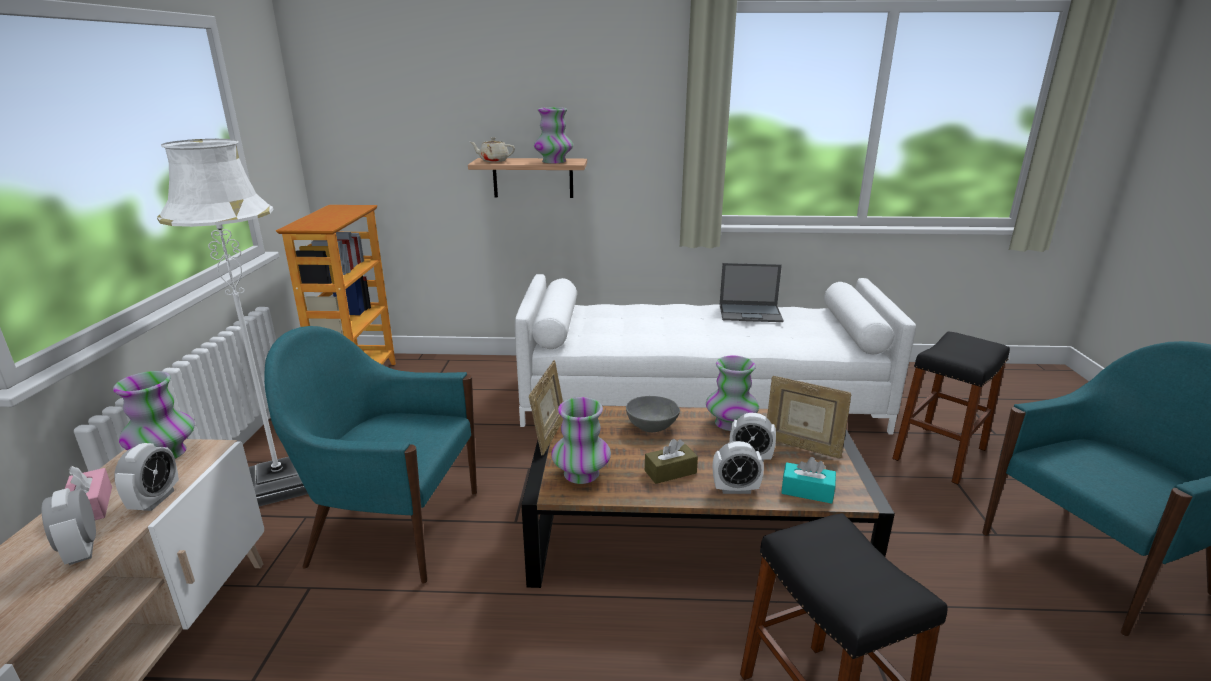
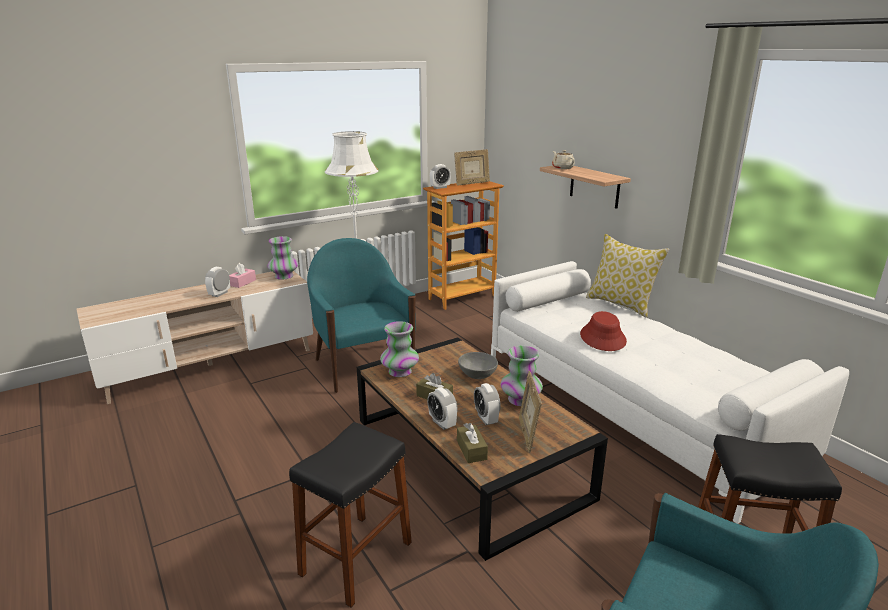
camera: 55 degrees right, 0 degrees up
alarm clock [114,443,179,511] -> alarm clock moved to [430,164,451,189]
picture frame [529,360,563,455] -> picture frame moved to [454,149,490,185]
vase [534,107,573,163] -> none
laptop [720,263,784,322] -> none
turquoise tissue box [781,457,836,504] -> brown tissue box [457,423,488,463]
none -> red hat [580,311,627,351]
none -> pillow [586,234,669,318]

